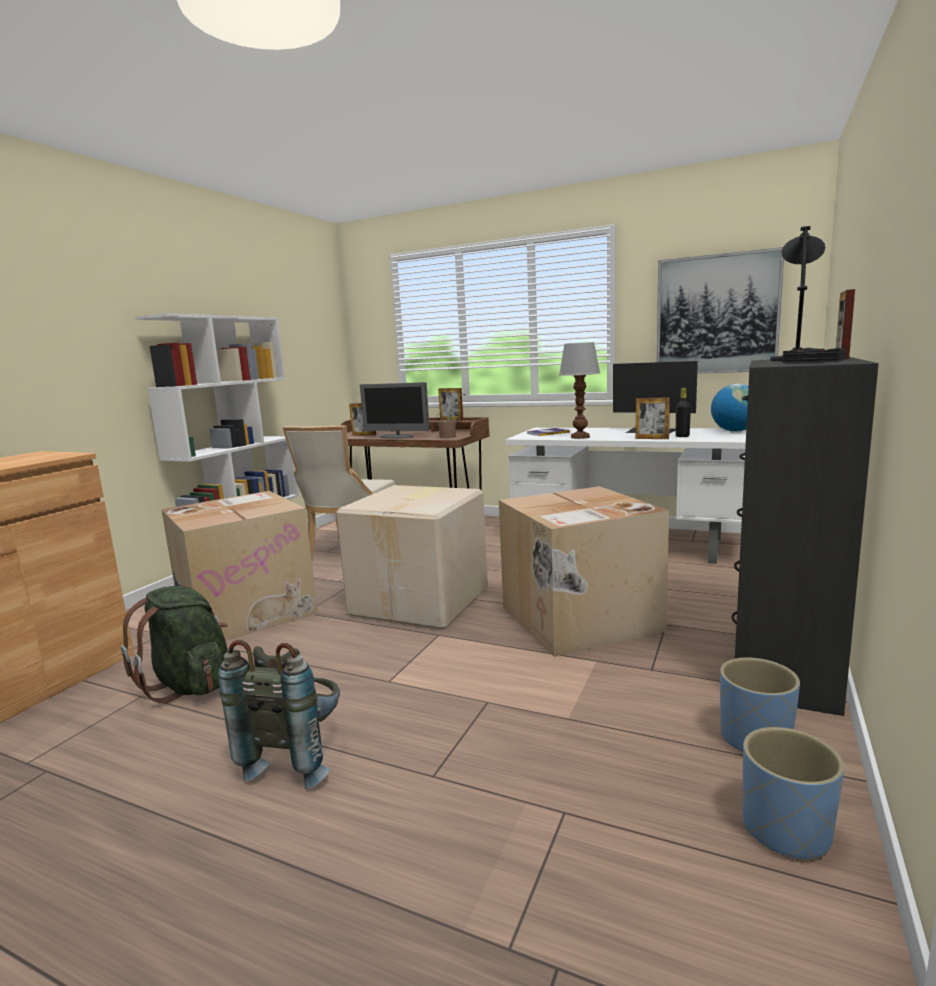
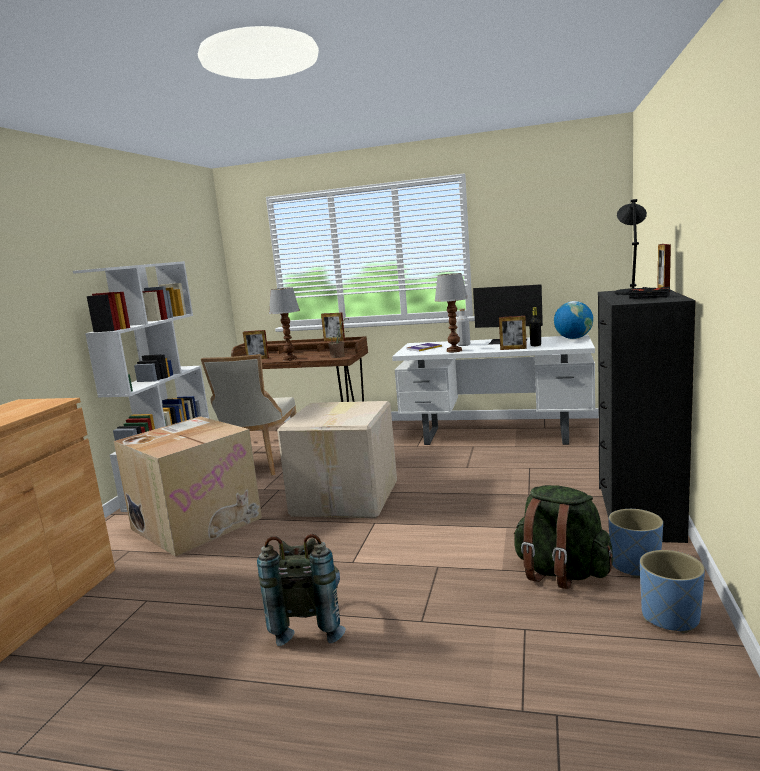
camera: 10 degrees left, 0 degrees up
green backpack [121,586,228,703] -> green backpack moved to [514,485,613,589]
monitor [360,382,430,439] -> table lamp [269,287,300,361]
cardboard box [499,486,669,657] -> none
picture [657,247,784,374] -> none
none -> grey bottle [456,309,470,346]

